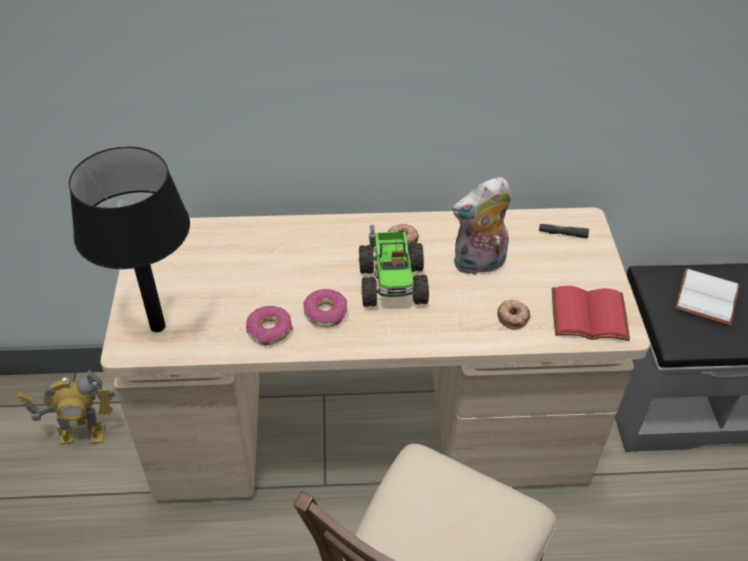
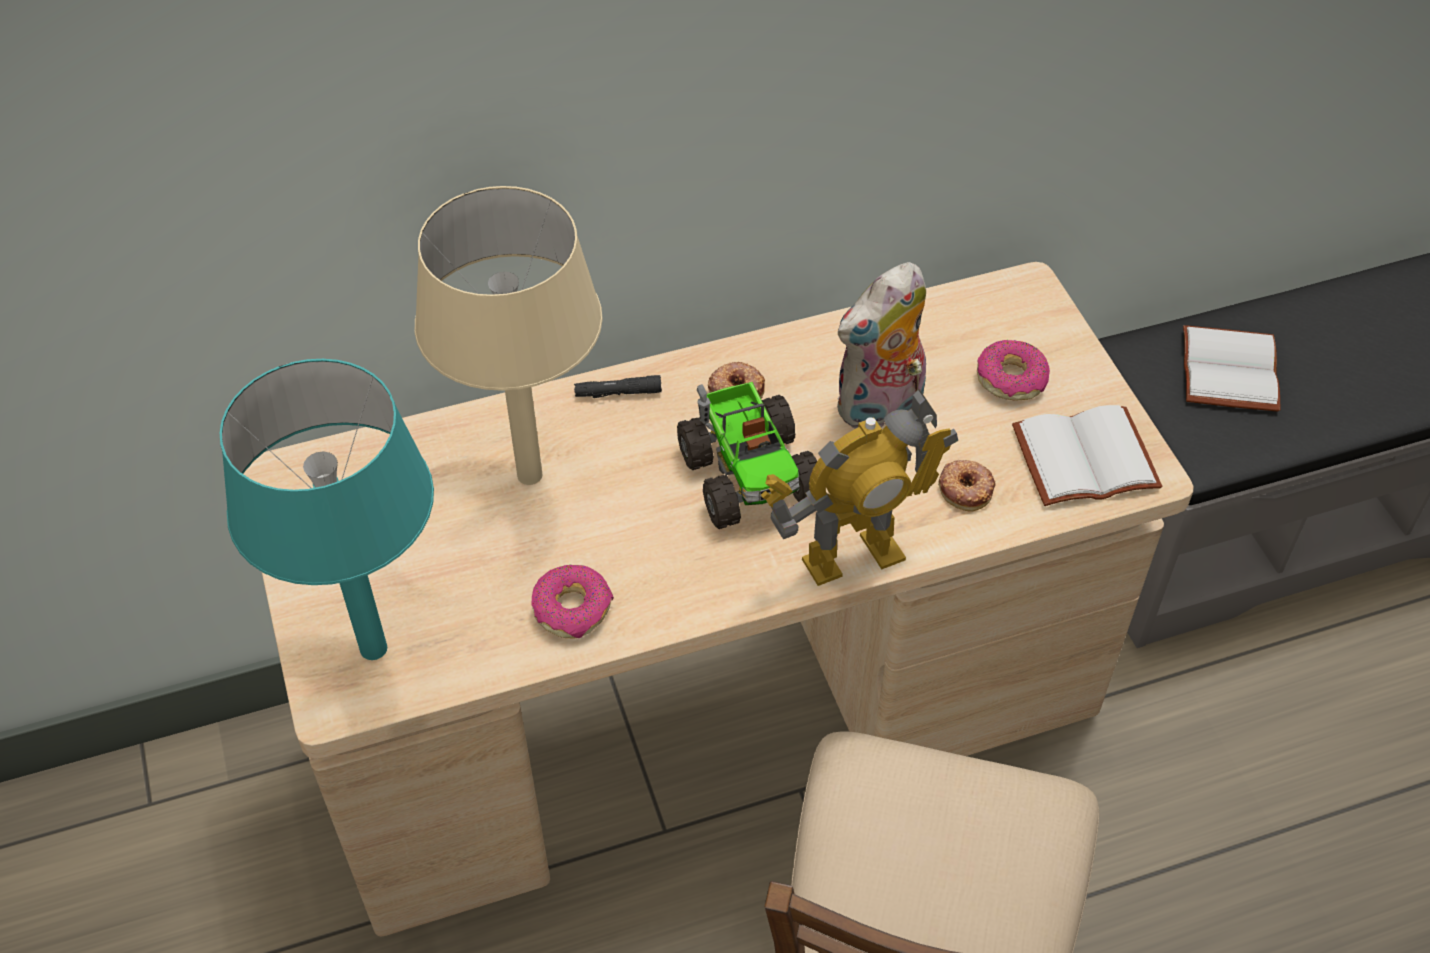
camera: 15 degrees left, 5 degrees up
toy robot [17,370,116,445] -> toy robot moved to [761,388,958,586]
black table lamp [69,146,190,332] -> turquoise table lamp [220,359,434,660]
donut [303,289,347,327] -> donut moved to [977,340,1050,401]
black flashlight [539,224,589,238] -> black flashlight moved to [574,375,662,398]
red book [552,286,630,341] -> white book [1012,405,1163,506]
none -> beige table lamp [415,186,603,485]

